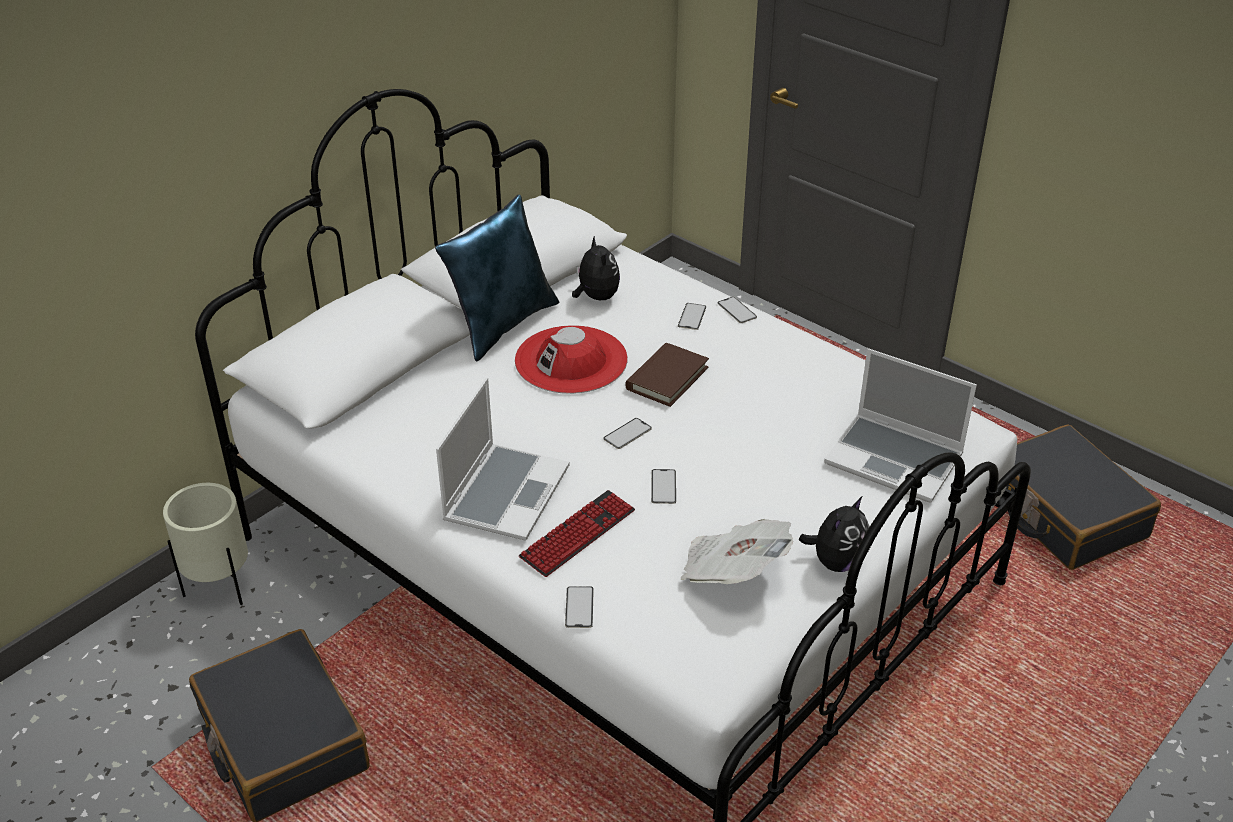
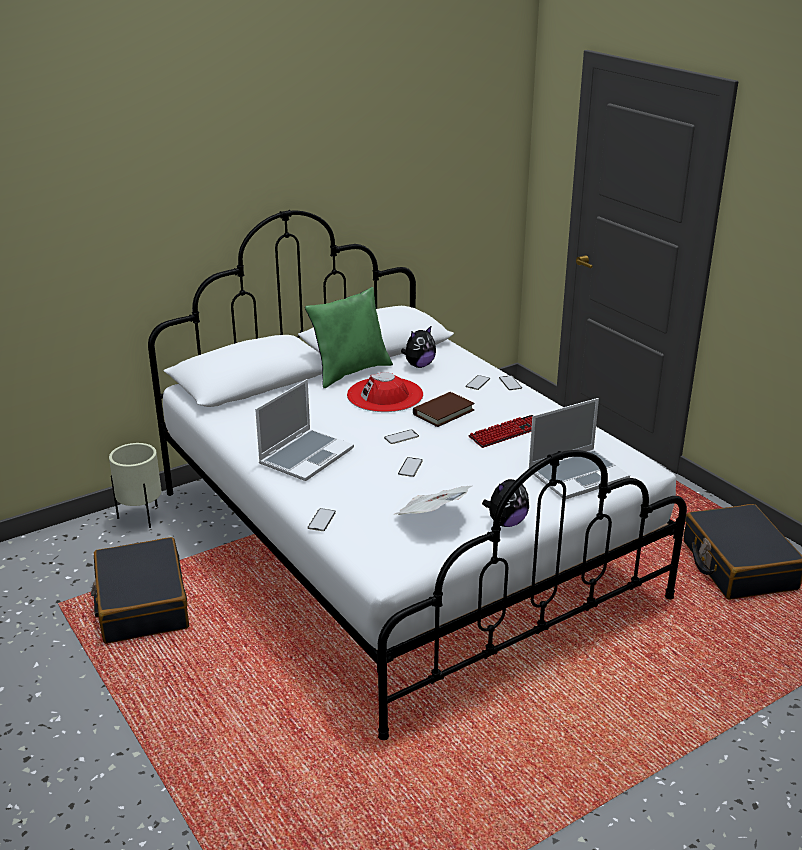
camera: 15 degrees right, 10 degrees down
blue pillow [435,195,559,362] -> green pillow [305,287,393,388]
keyboard [519,490,635,577] -> keyboard moved to [468,415,533,448]
plush toy [572,236,620,300] -> plush toy turned 60 degrees clockwise [401,325,436,368]
laptop [824,348,977,503] -> laptop turned 75 degrees counterclockwise [529,398,630,500]

